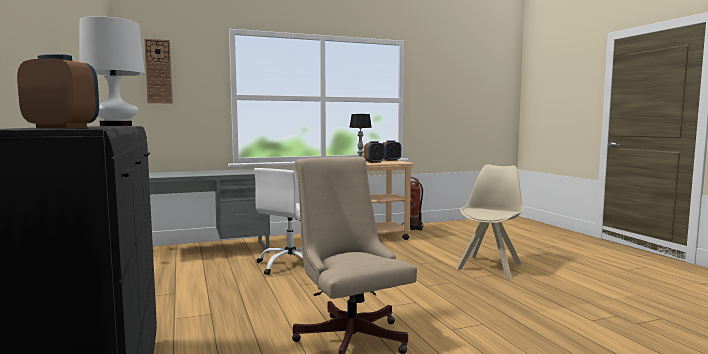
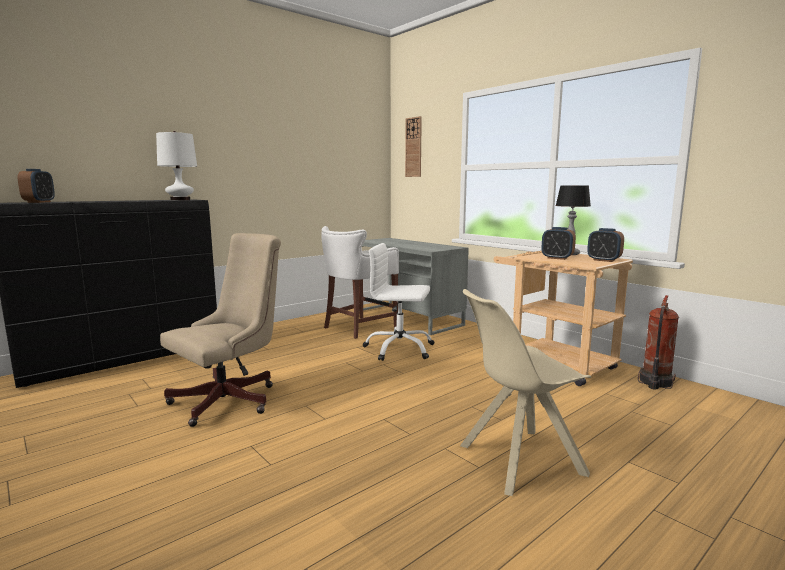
camera: 70 degrees right, 5 degrees up
beige chair [456,164,523,278] -> beige chair turned 150 degrees clockwise [460,289,591,496]
none -> white stool [321,226,399,339]

